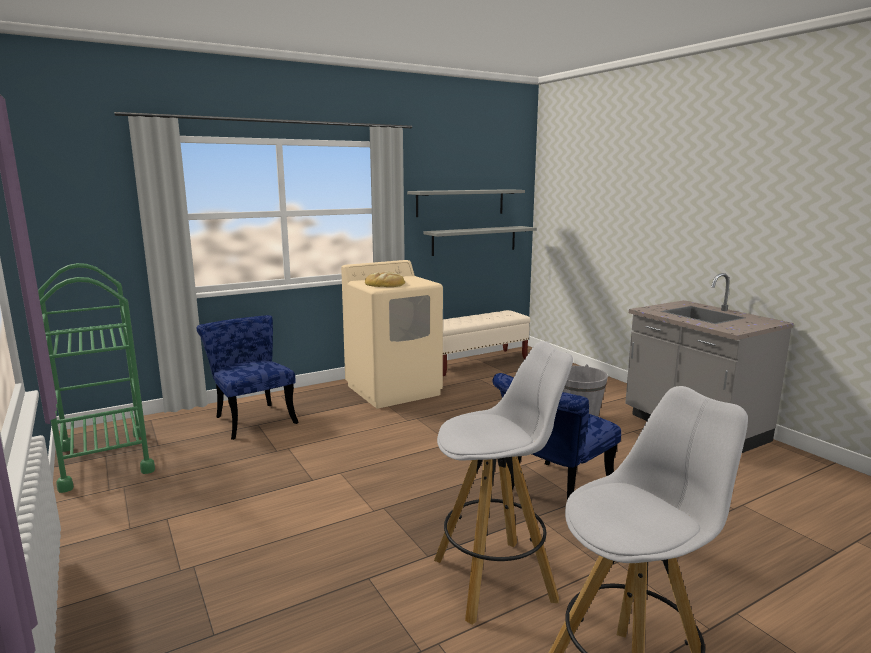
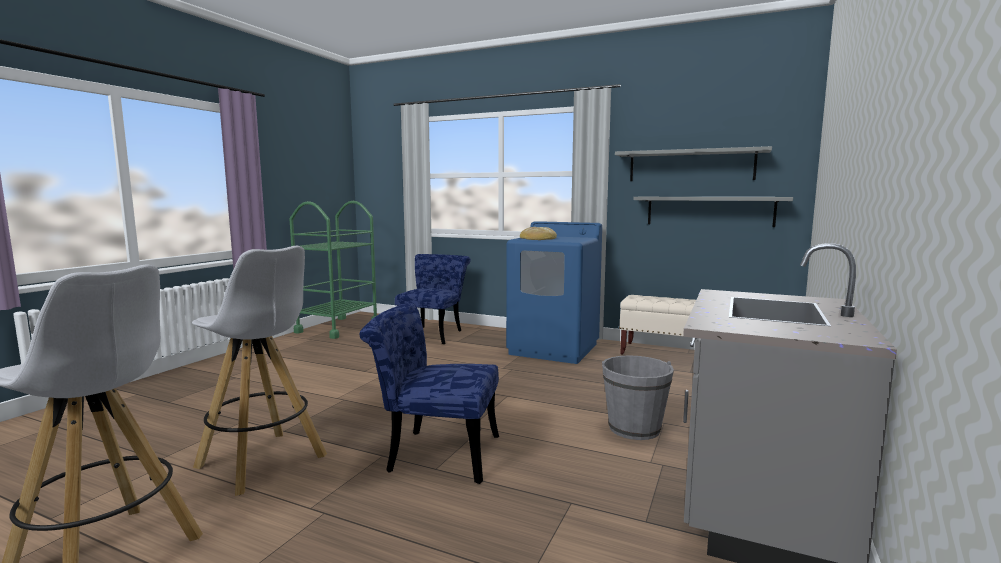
camera: 55 degrees right, 5 degrees down
beige washing machine [341,260,443,408] -> blue washing machine [506,221,602,364]

